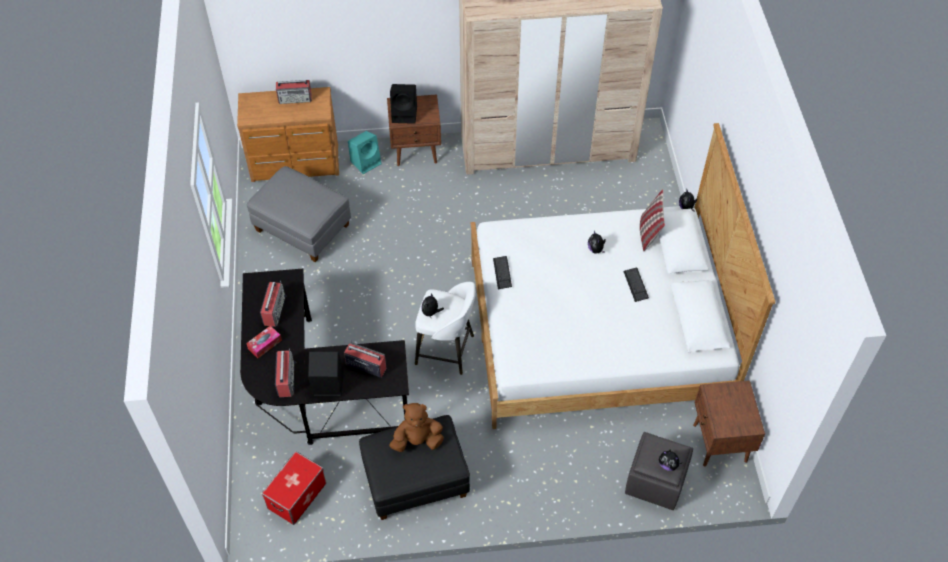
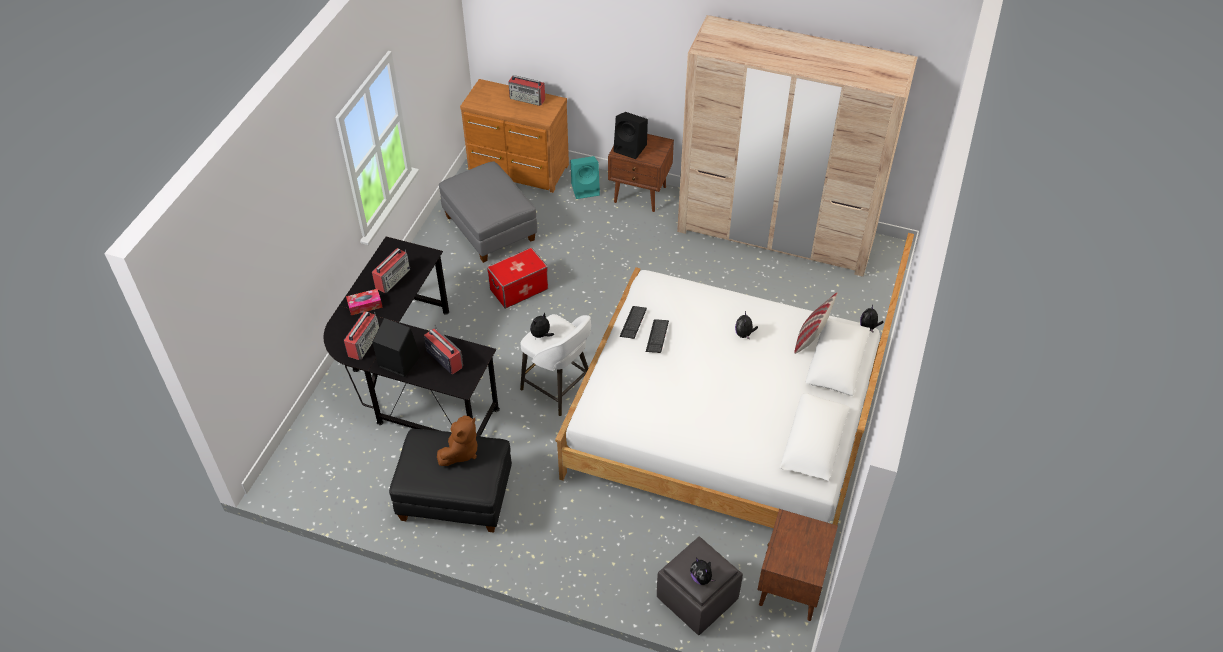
camera: 25 degrees right, 5 degrees down
storage box [262,451,326,525] -> storage box moved to [487,247,548,309]
brown plush toy [389,403,444,452] -> brown plush toy turned 105 degrees clockwise [437,415,478,466]
keyboard [623,267,649,302] -> keyboard moved to [646,320,669,353]

